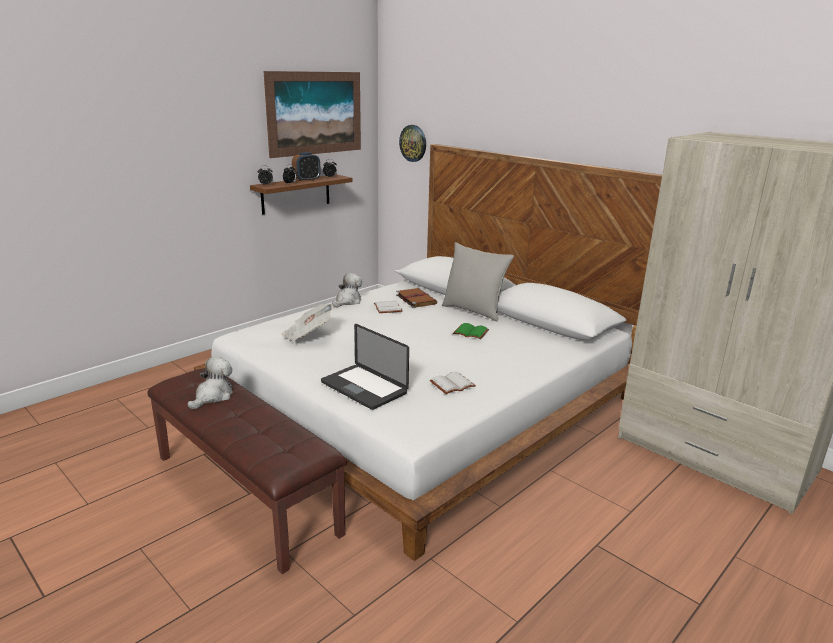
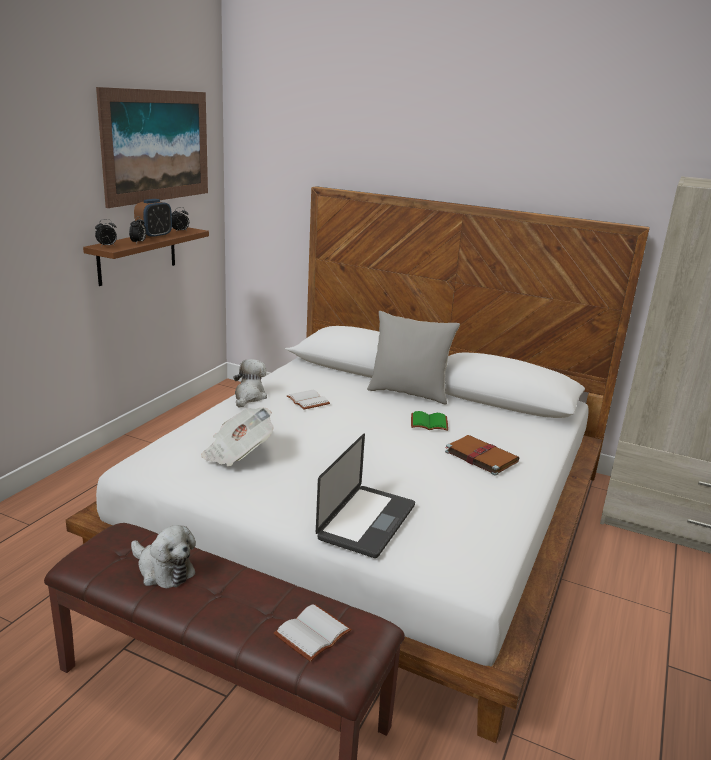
camera: 20 degrees left, 0 degrees up
plush toy [188,357,233,409] -> plush toy turned 120 degrees clockwise [131,525,196,588]
laptop [321,324,409,410] -> laptop turned 90 degrees counterclockwise [316,434,415,558]
brown book [396,288,437,308] -> brown book moved to [445,435,519,476]
wall clock [399,125,426,162] -> none
white book [430,372,476,394] -> white book moved to [274,604,352,662]

